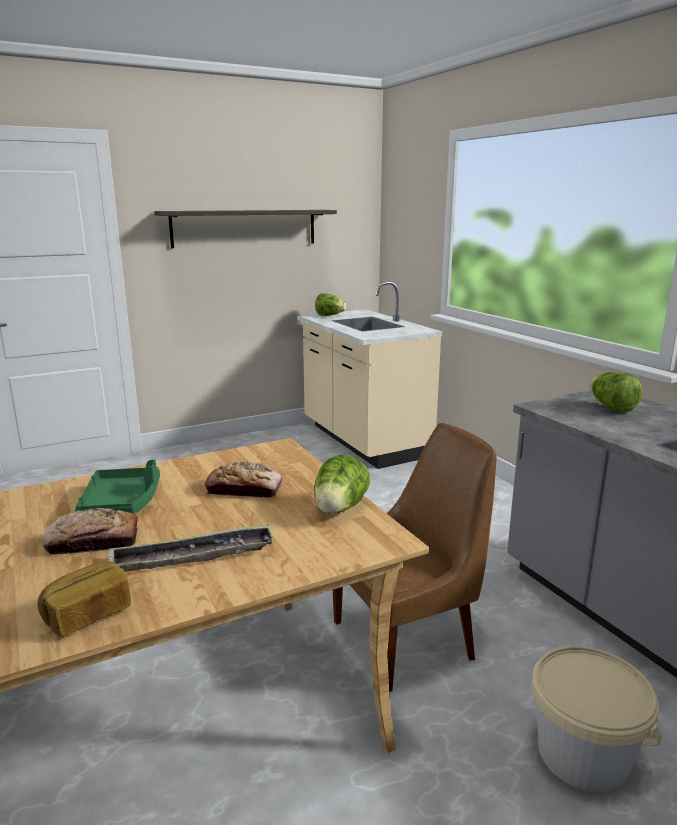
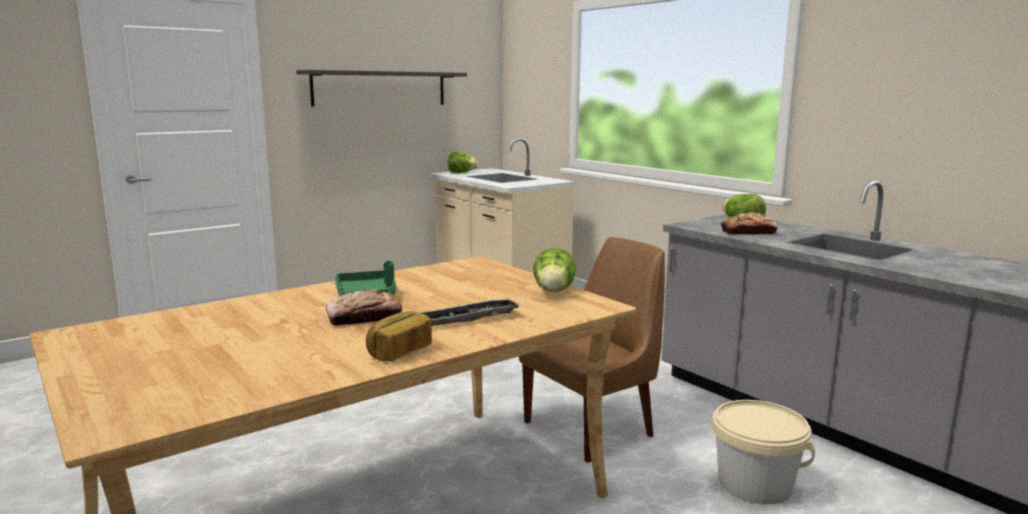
camera: 10 degrees left, 5 degrees down
bread [205,462,283,498] -> bread moved to [721,212,778,234]

